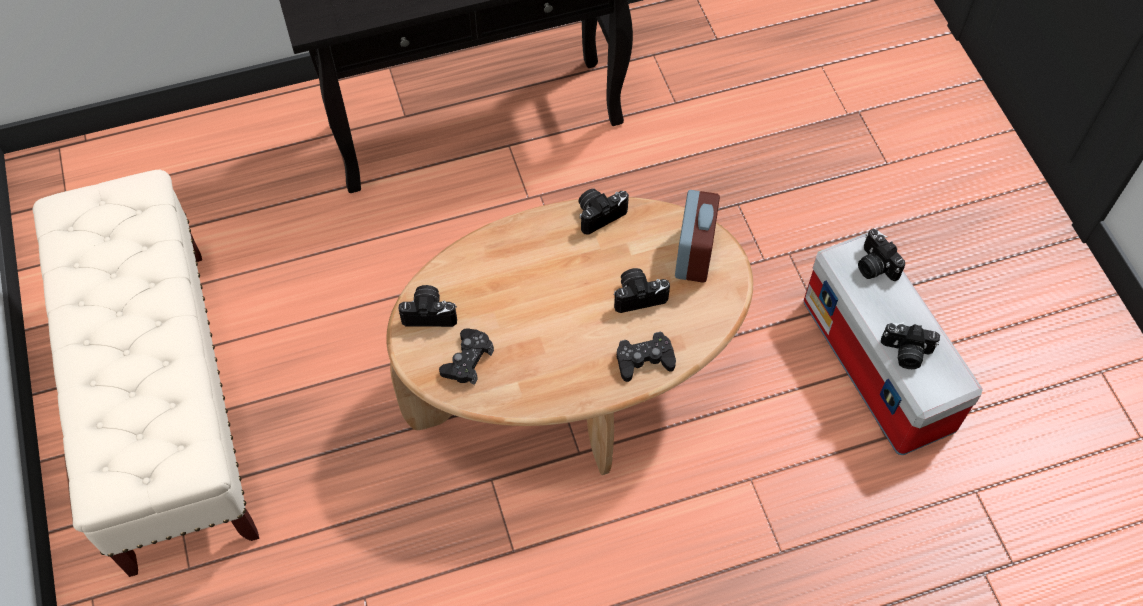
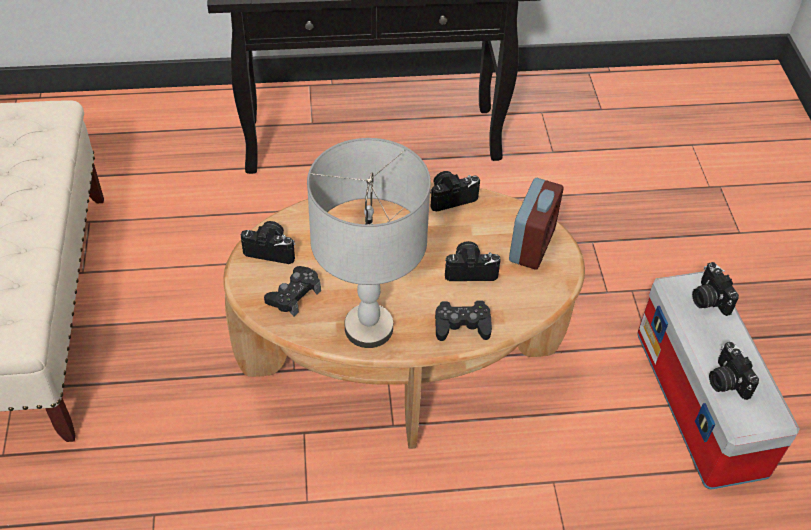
camera: 10 degrees right, 10 degrees down
camera [881,322,940,369] -> camera turned 45 degrees clockwise [709,342,759,400]
none -> grey table lamp [307,138,431,348]

